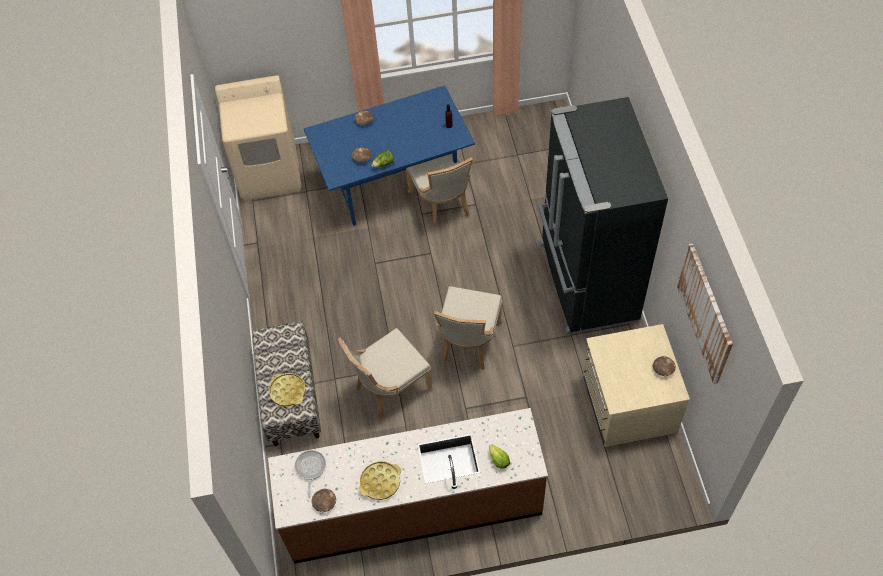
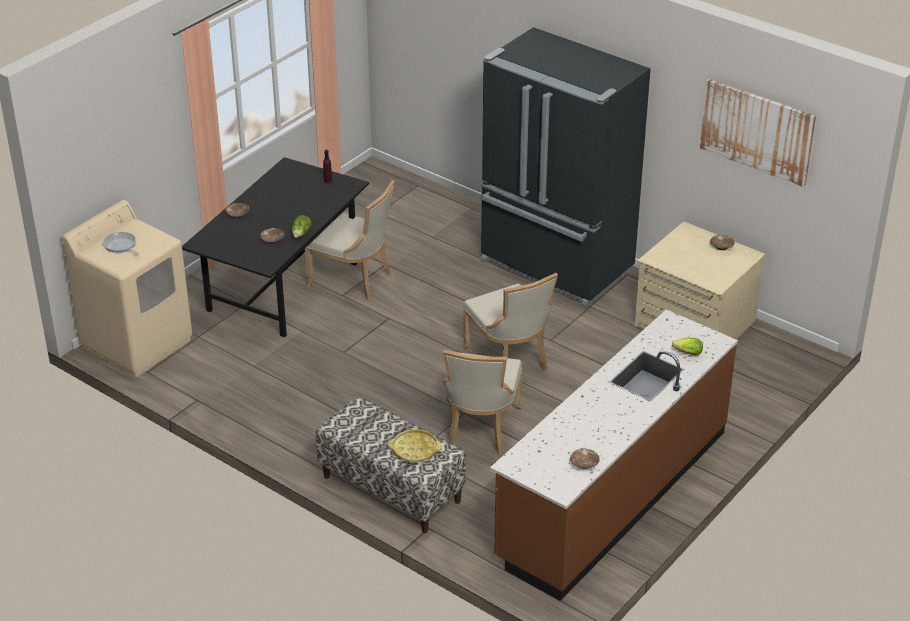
camera: 45 degrees left, 20 degrees down
frying pan [295,450,326,494] -> frying pan moved to [103,232,139,254]
blue dining table [304,85,475,226] -> black dining table [182,157,369,338]
yellow tray [358,461,401,500] -> none

